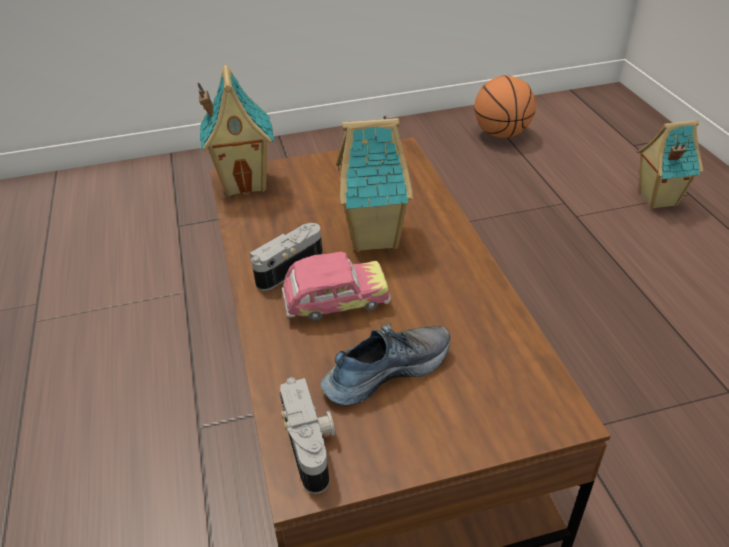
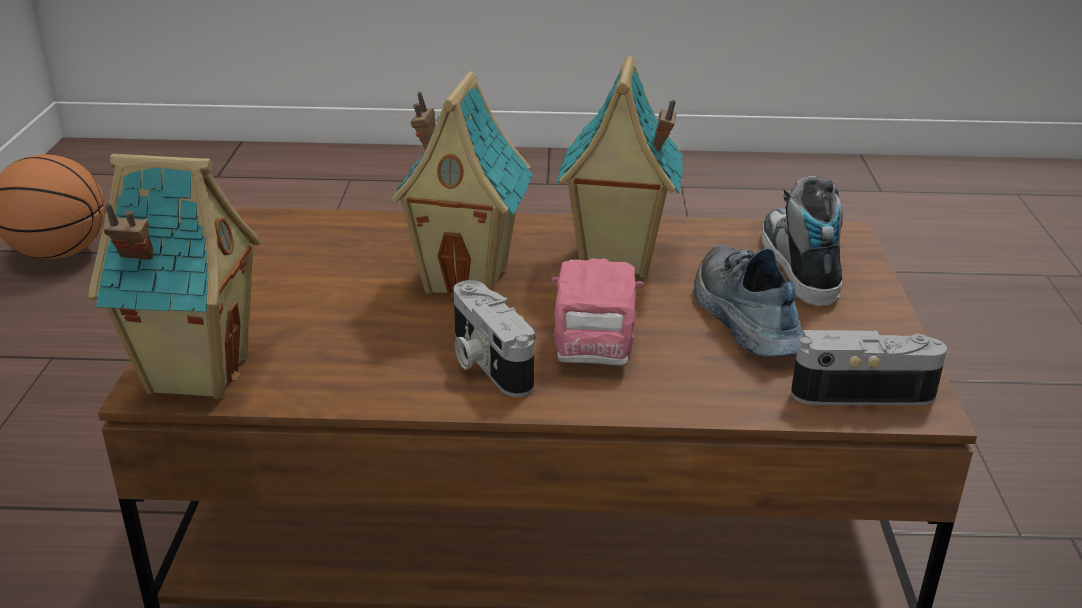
camera: 75 degrees left, 10 degrees down
toy house [637,120,703,209] -> toy house moved to [556,56,683,277]
none -> shoe [761,176,843,306]

